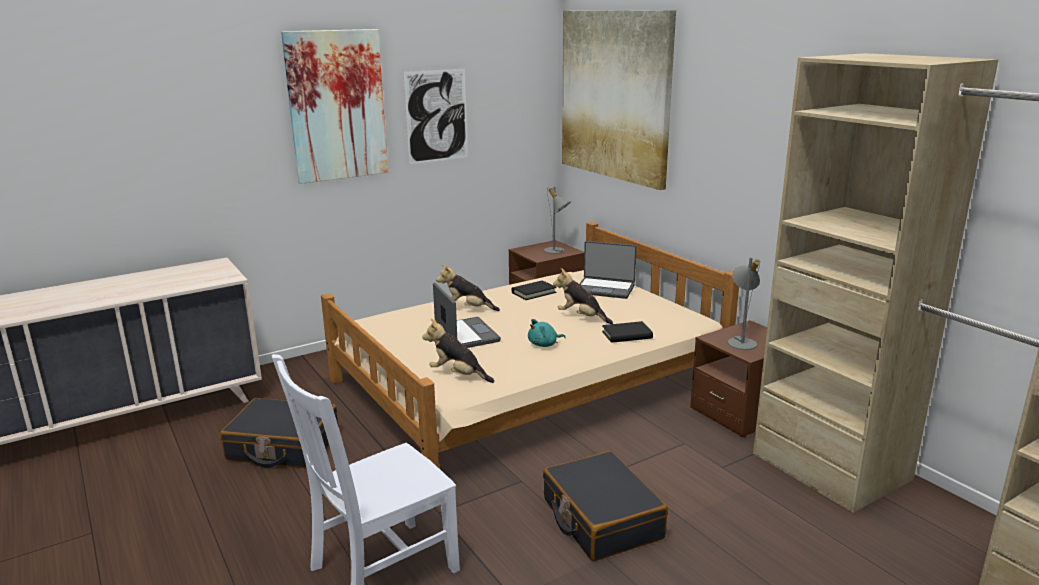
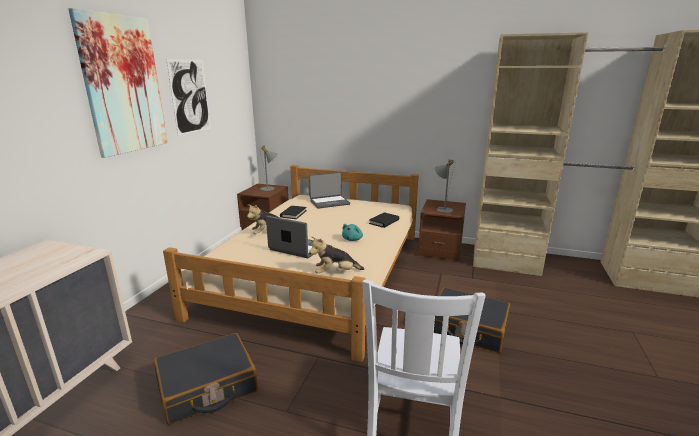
camera: 40 degrees left, 0 degrees up
plush toy [553,268,613,324] -> none
picture [562,10,676,190] -> none

